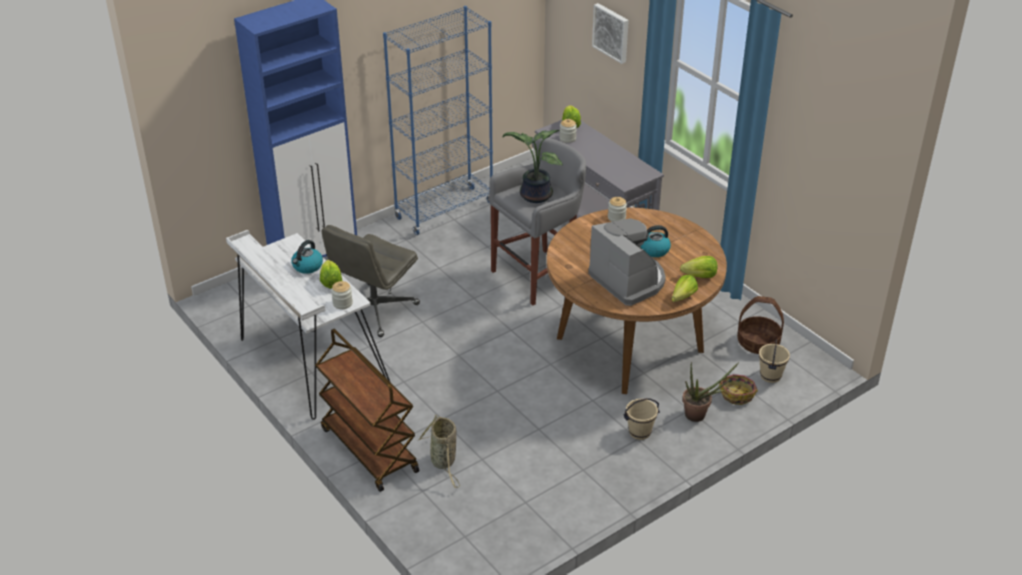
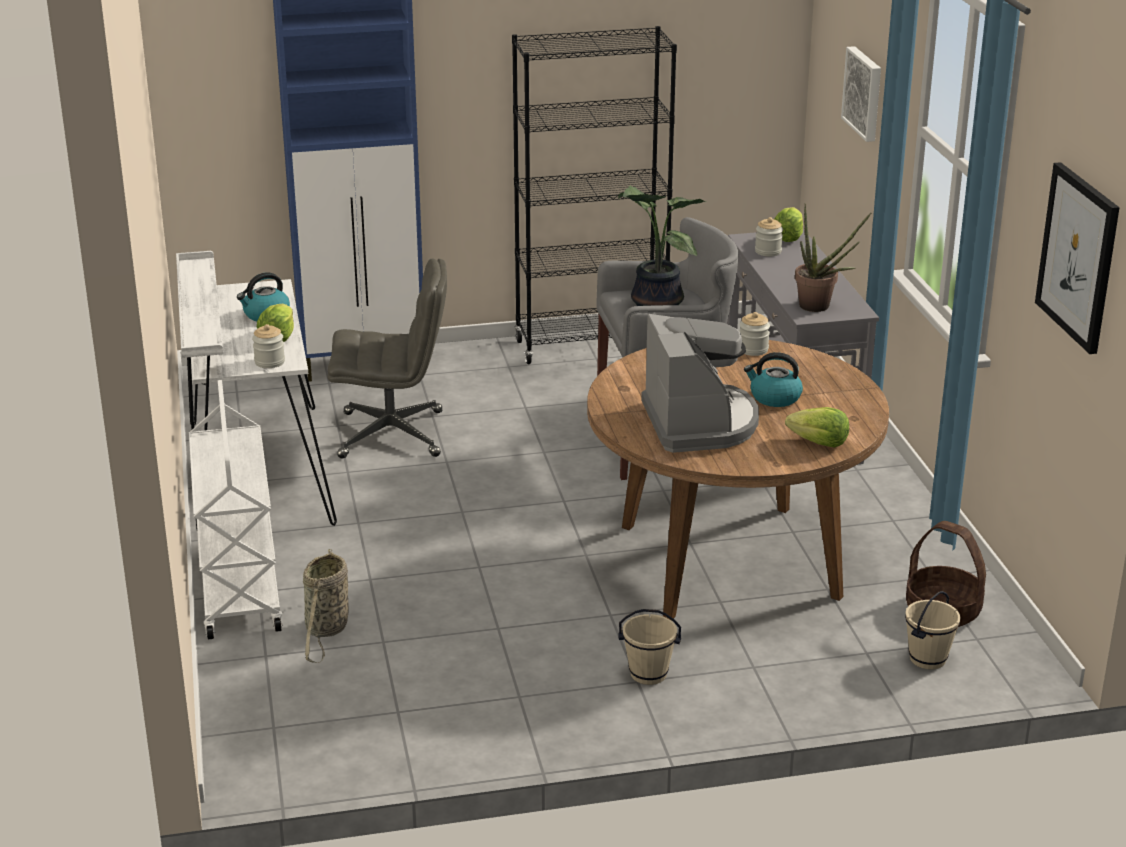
camera: 25 degrees right, 10 degrees down
brown cart [315,329,419,492] -> white cart [189,380,282,639]
grey office chair [322,225,420,337] -> grey office chair turned 150 degrees counterclockwise [328,258,447,459]
blue bookcase [383,6,493,235] -> black bookcase [512,26,677,364]
lettuce [672,275,698,302] -> none
potted plant [682,362,739,422] -> potted plant moved to [795,203,871,312]
basket [718,374,758,405] -> none
none -> picture [1035,162,1120,354]

